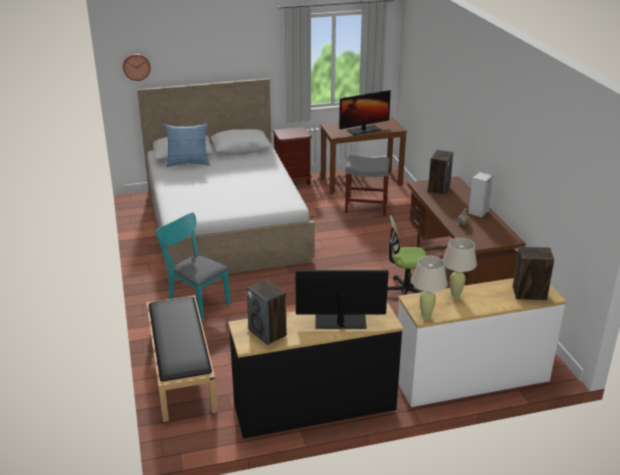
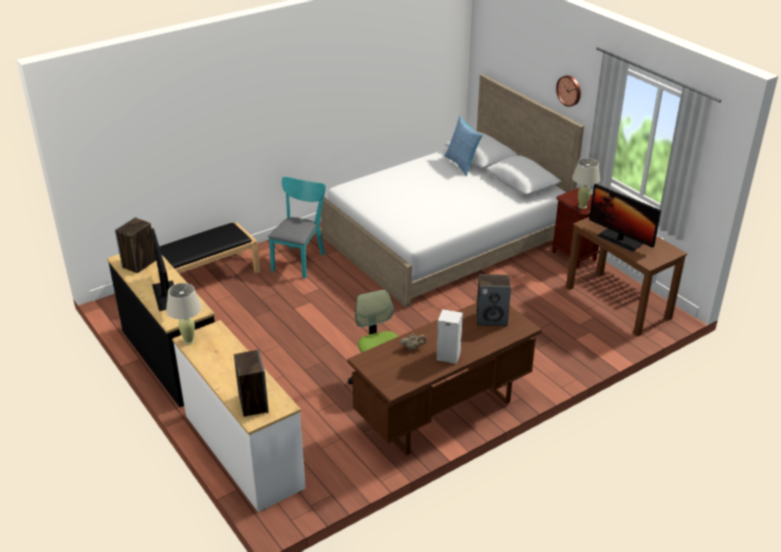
camera: 70 degrees right, 5 degrees up
wall clock [123,54,151,81] -> wall clock moved to [556,75,581,107]
grey stool [345,155,390,215] -> none
beige table lamp [443,238,477,299] -> beige table lamp moved to [572,158,600,209]

